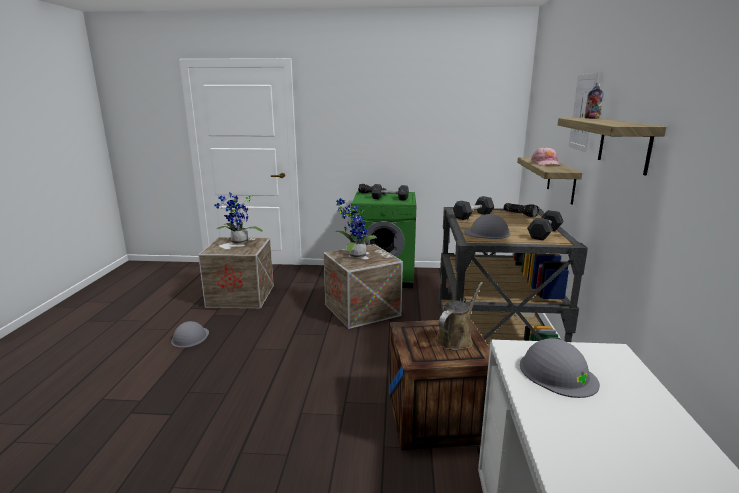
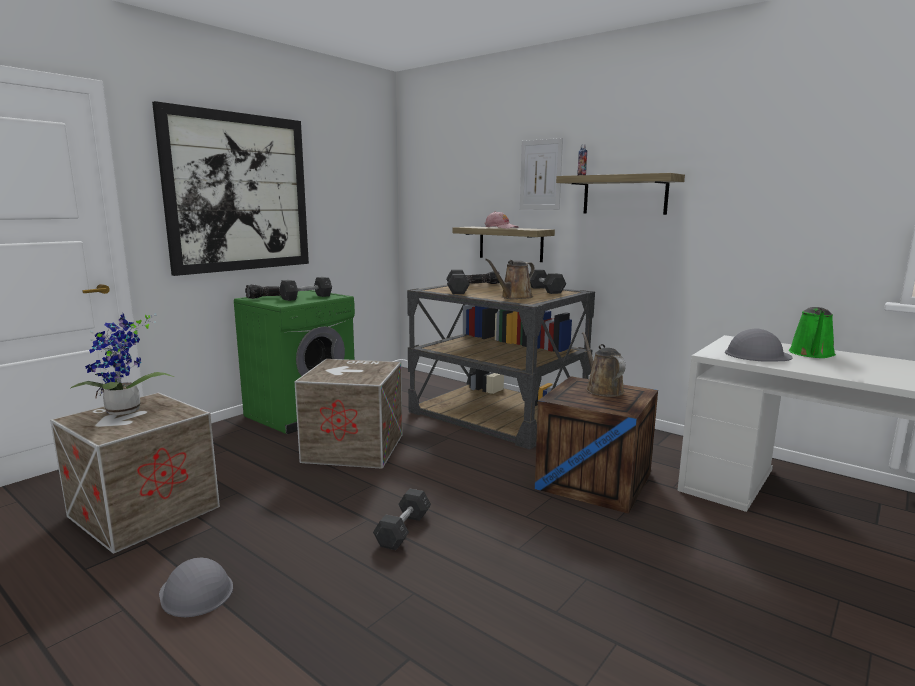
camera: 55 degrees left, 5 degrees down
potted plant [335,198,377,258] -> none
grey hard hat [464,214,510,239] -> brown watering can [485,259,535,299]
none -> picture [152,101,309,276]
none -> grey dumbbell [373,489,431,550]
none -> green watering can [789,307,836,358]

